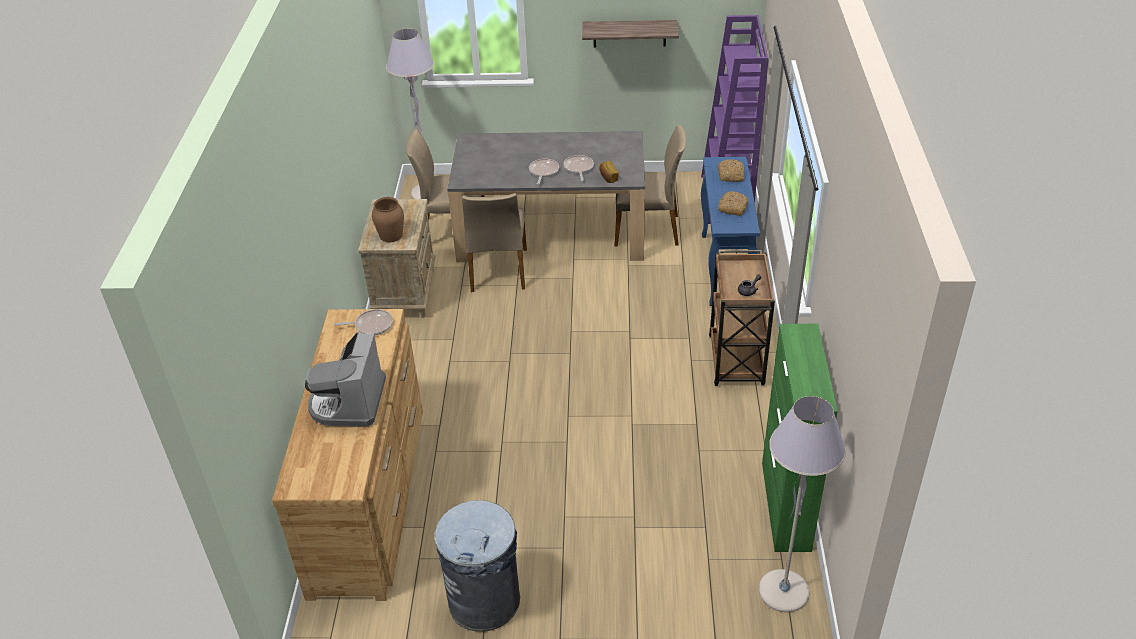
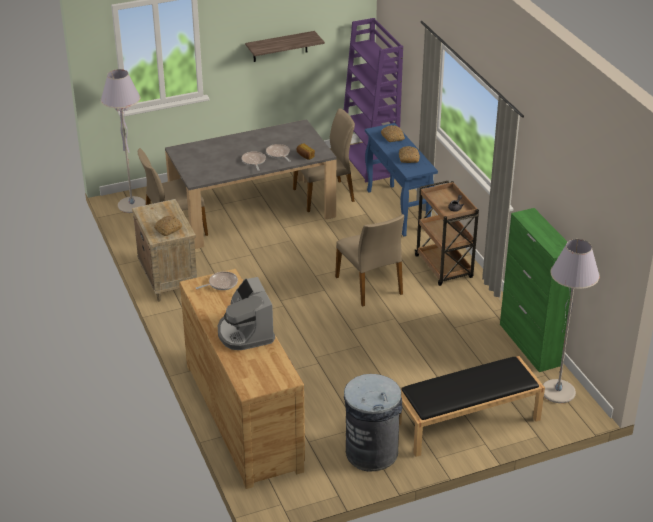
camera: 25 degrees left, 5 degrees down
brown vase [372,197,404,242] -> bread [154,216,182,236]
beige chair [462,193,527,292] -> beige chair moved to [335,214,404,307]
none -> black bench [399,356,545,457]

